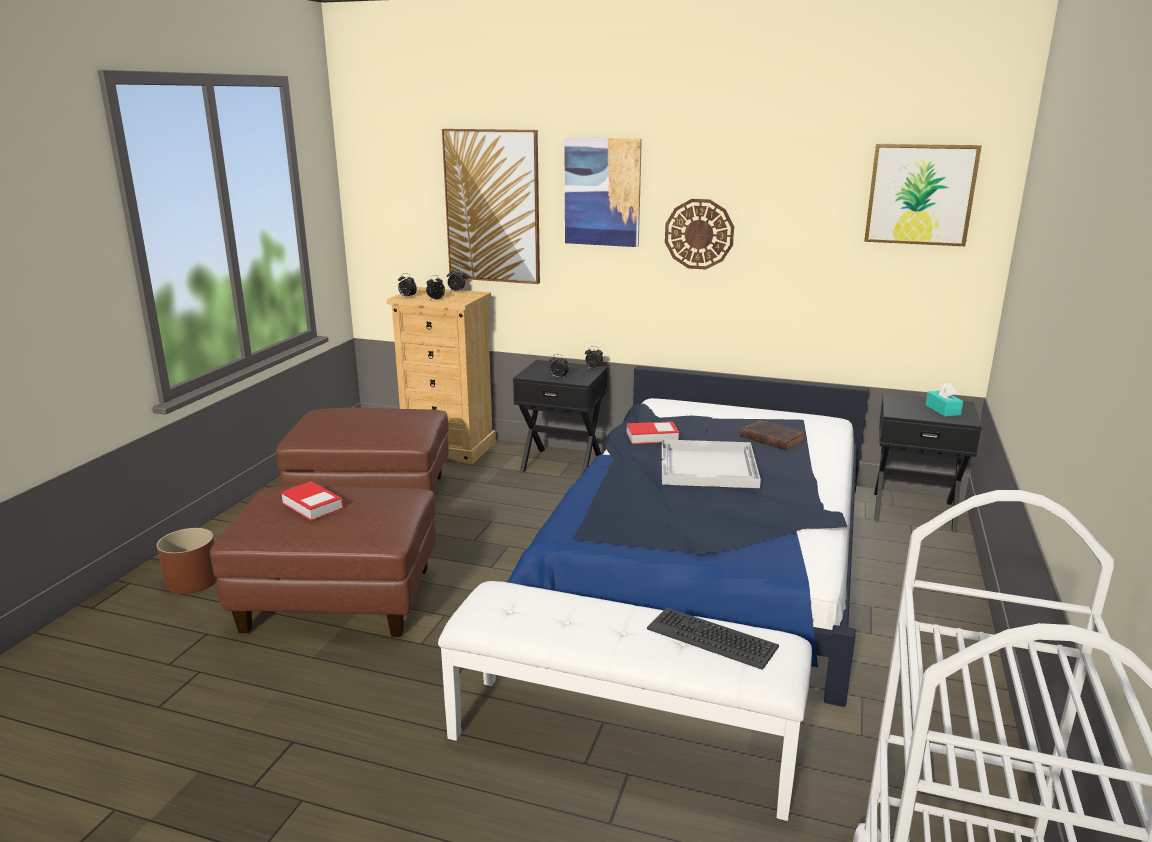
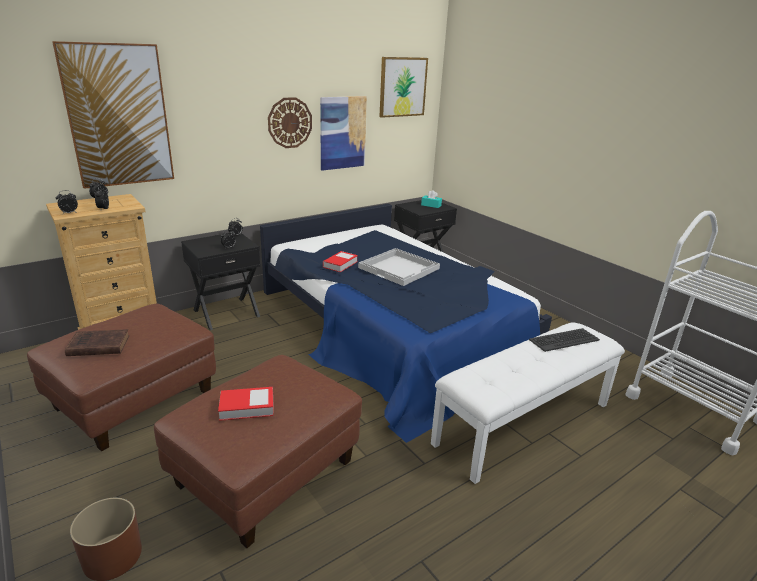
camera: 55 degrees left, 5 degrees up
picture [564,137,642,247] -> picture moved to [320,96,367,171]
brown book [740,420,806,451] -> brown book moved to [65,329,129,356]

